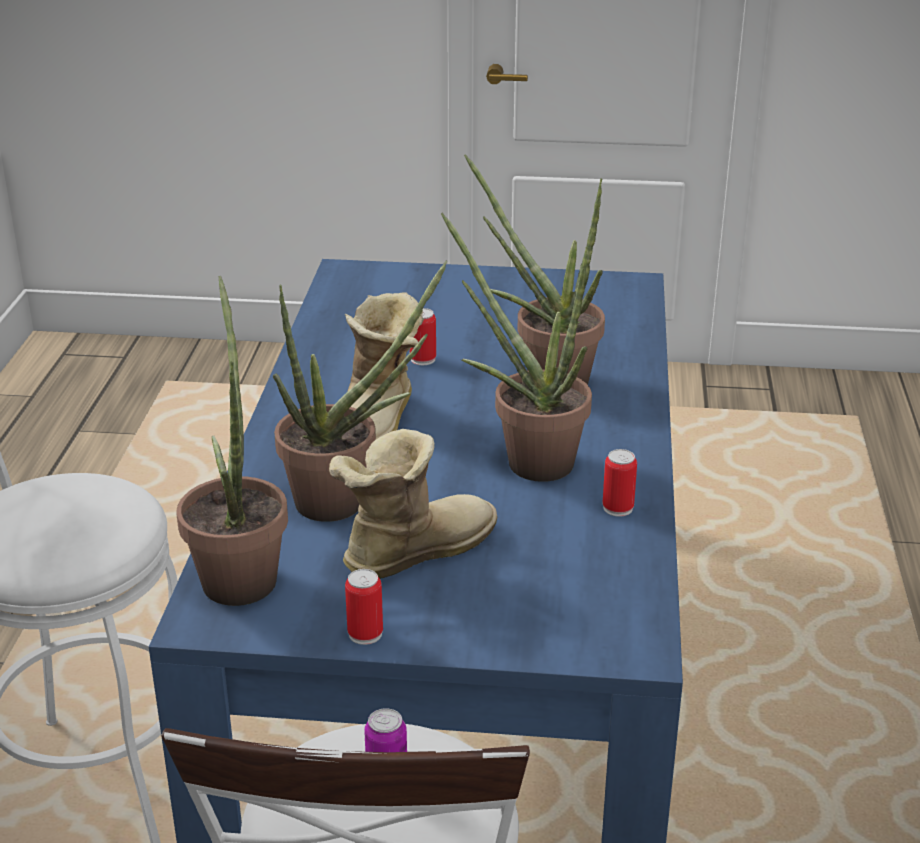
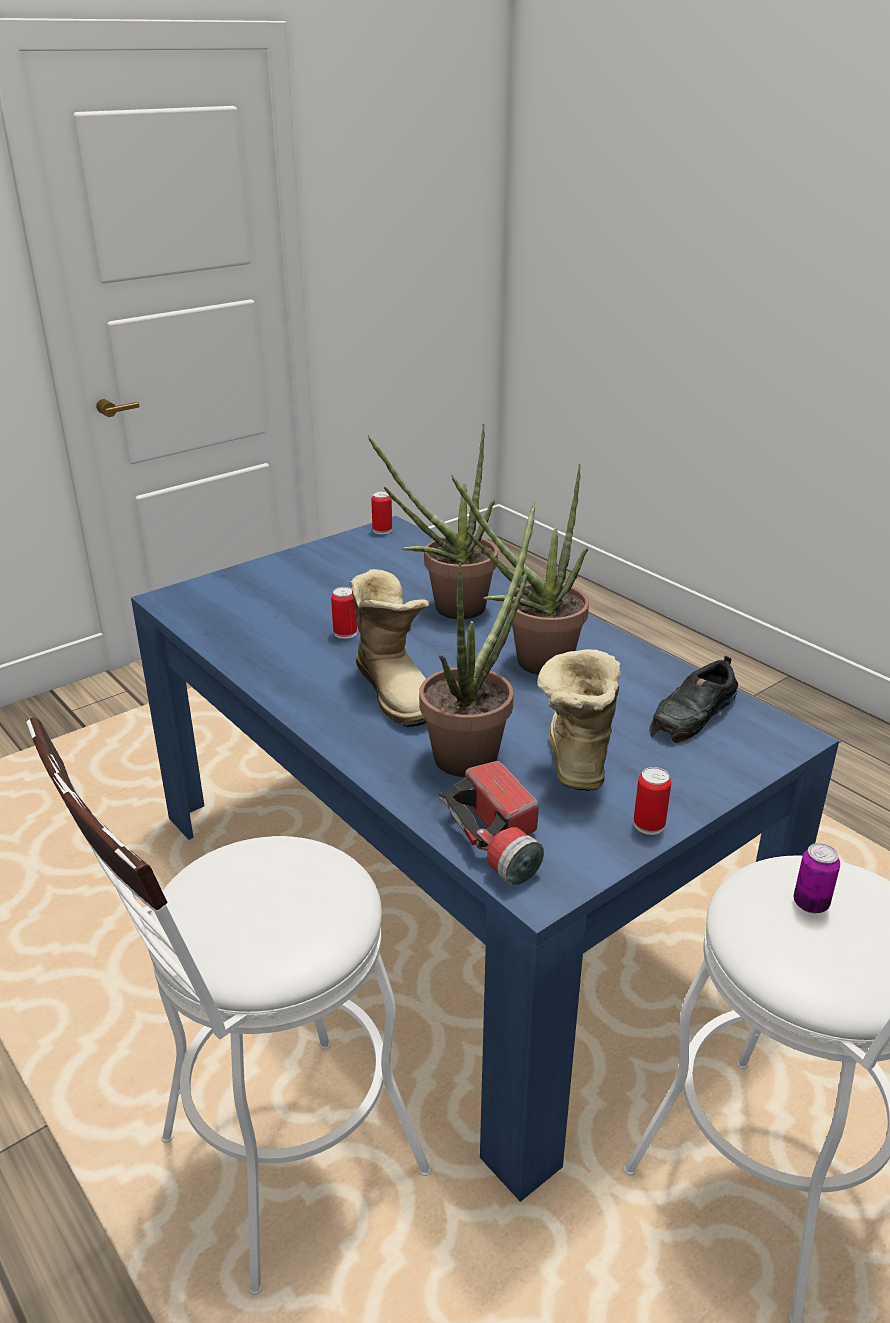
camera: 45 degrees left, 0 degrees up
potted plant [176,276,288,606] -> flashlight [439,761,544,886]
can [603,449,637,517] -> can moved to [371,491,392,535]
none -> black shoe [649,655,738,743]

